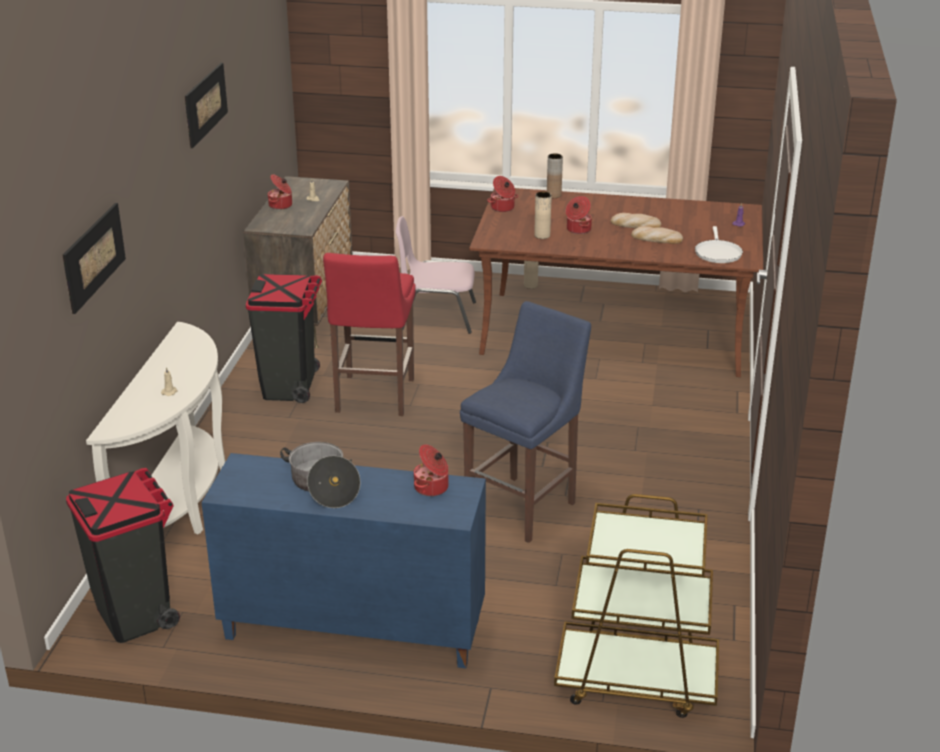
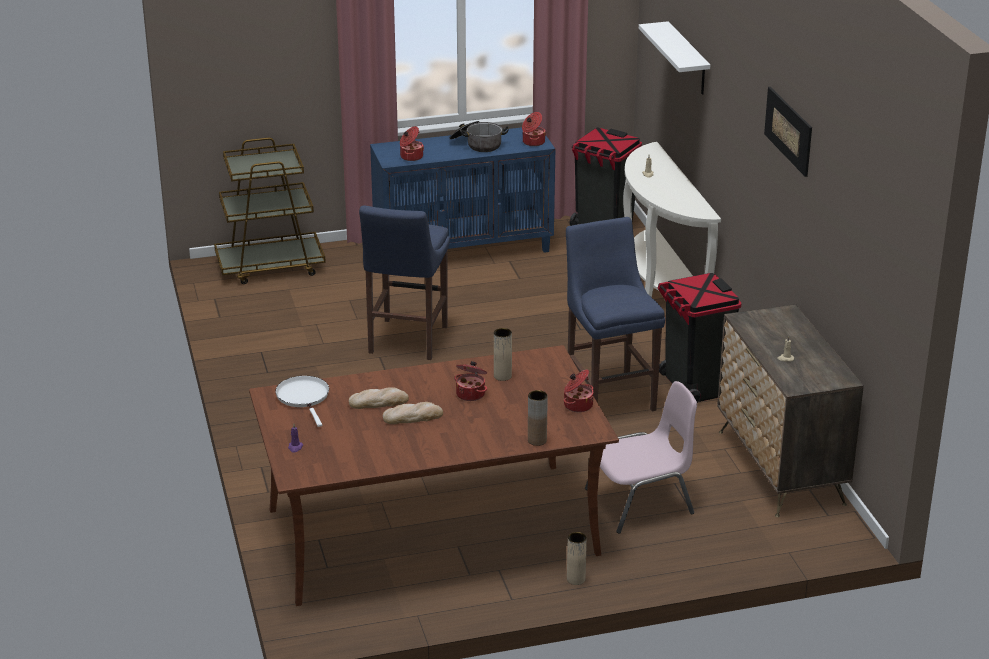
camera: 155 degrees right, 0 degrees up
picture [63,203,126,314] -> white shelf [639,21,710,95]
cooking pot [268,174,292,210] -> cooking pot moved to [522,112,546,146]
red stool [323,253,416,416] -> blue stool [566,217,665,411]

